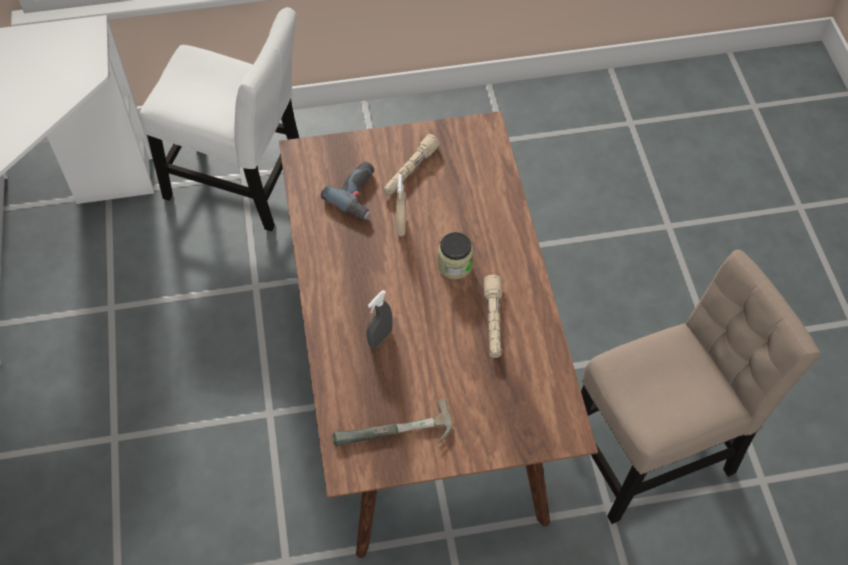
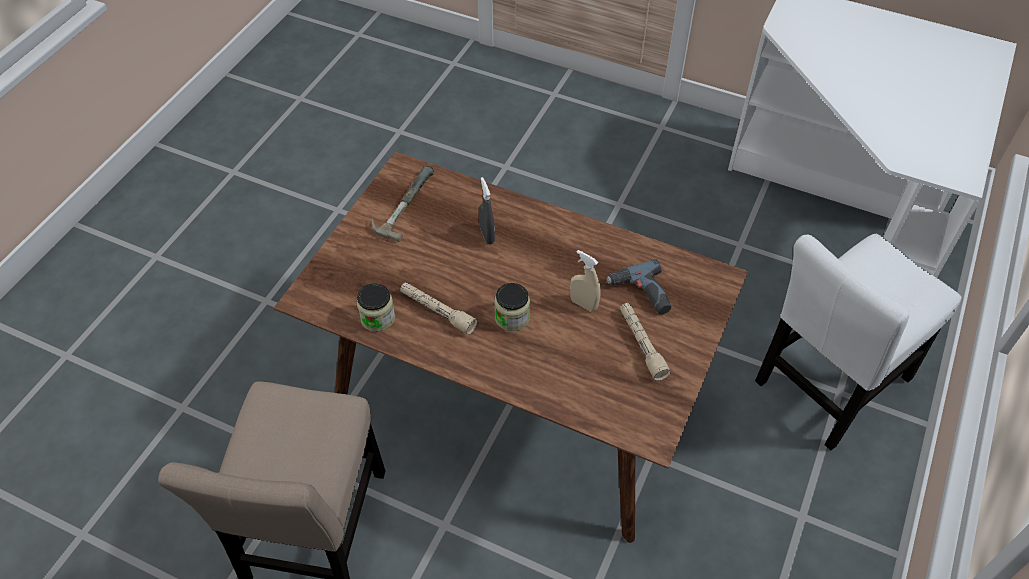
camera: 125 degrees right, 5 degrees down
none -> jar [357,284,395,332]

